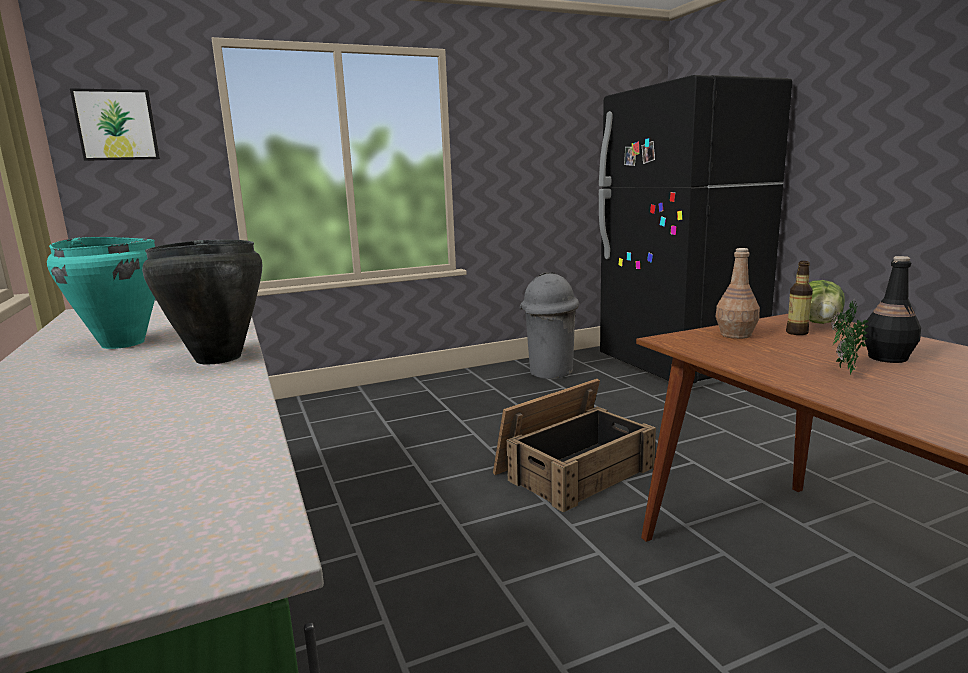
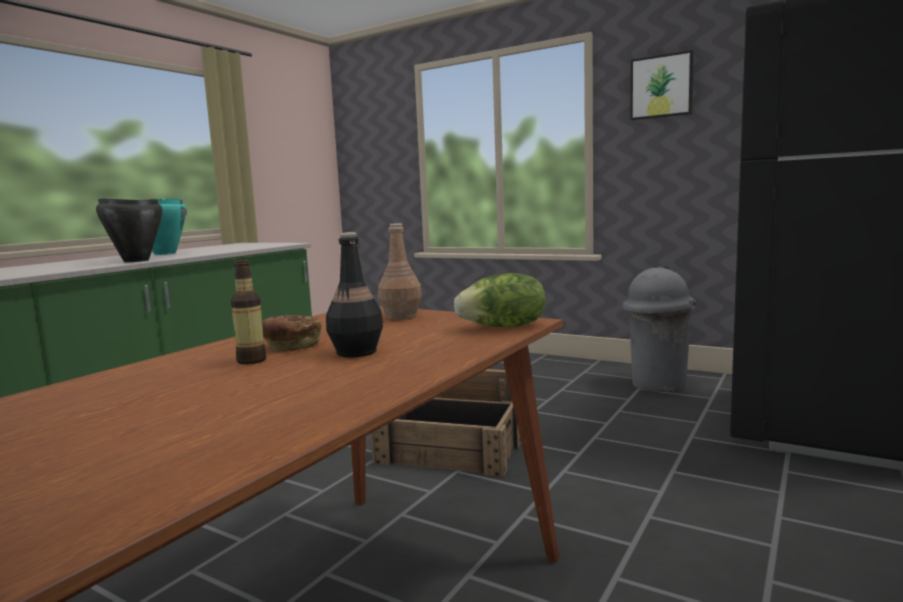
camera: 55 degrees right, 5 degrees down
picture [70,88,160,161] -> picture moved to [630,50,694,120]
bottle [786,261,813,335] -> bottle moved to [231,259,266,365]
potted plant [831,300,869,375] -> bread [262,315,322,352]

